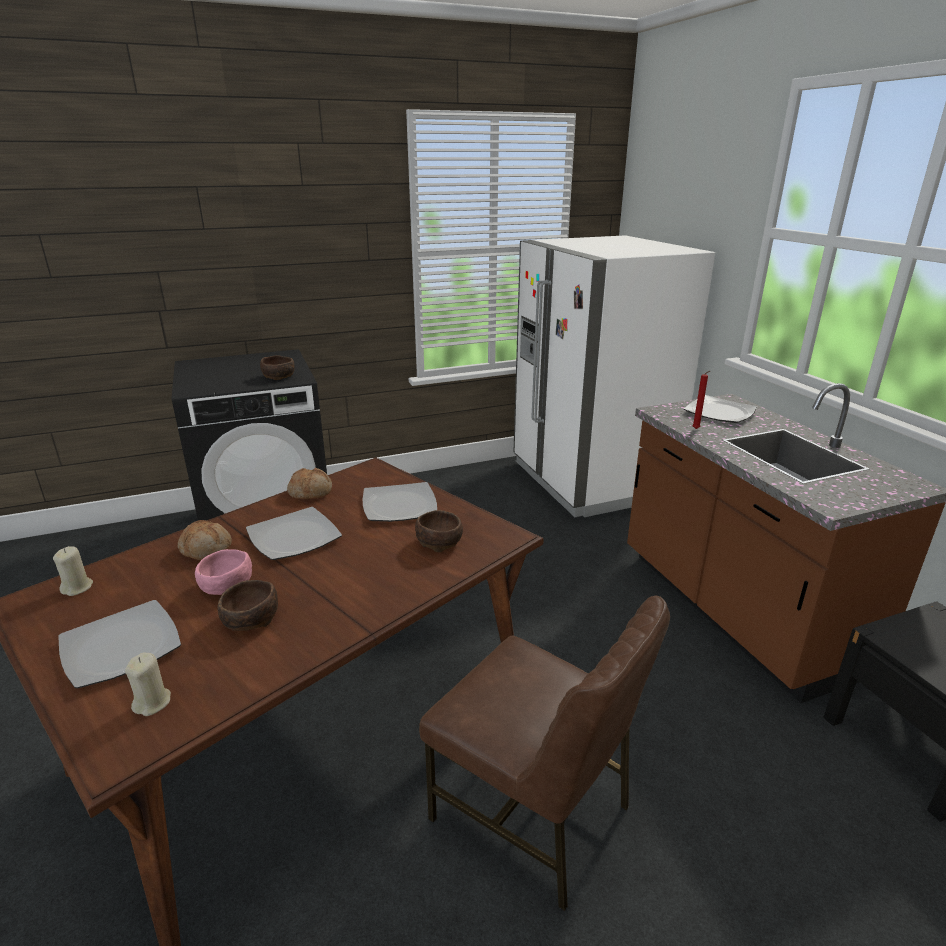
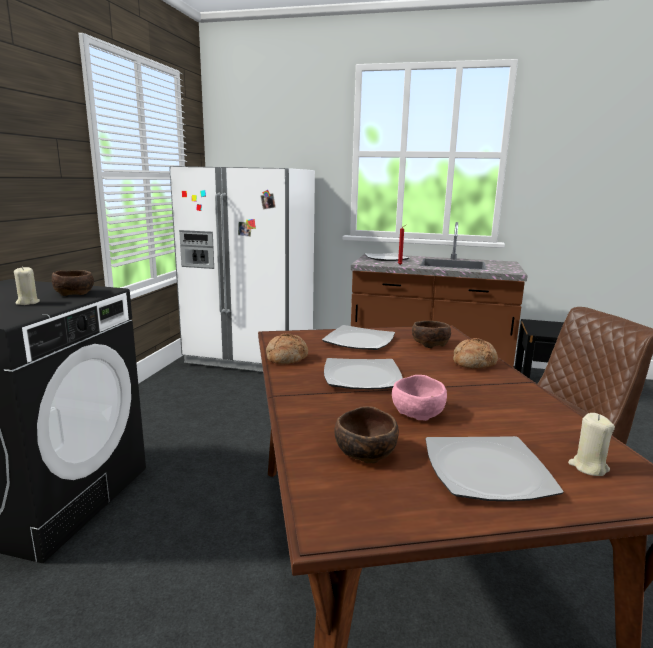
camera: 55 degrees left, 10 degrees down
beige candle [53,546,93,596] -> beige candle moved to [14,266,40,305]
bread [178,520,232,560] -> bread moved to [453,338,498,369]
brown bowl [217,580,278,631] -> brown bowl moved to [334,406,399,463]

